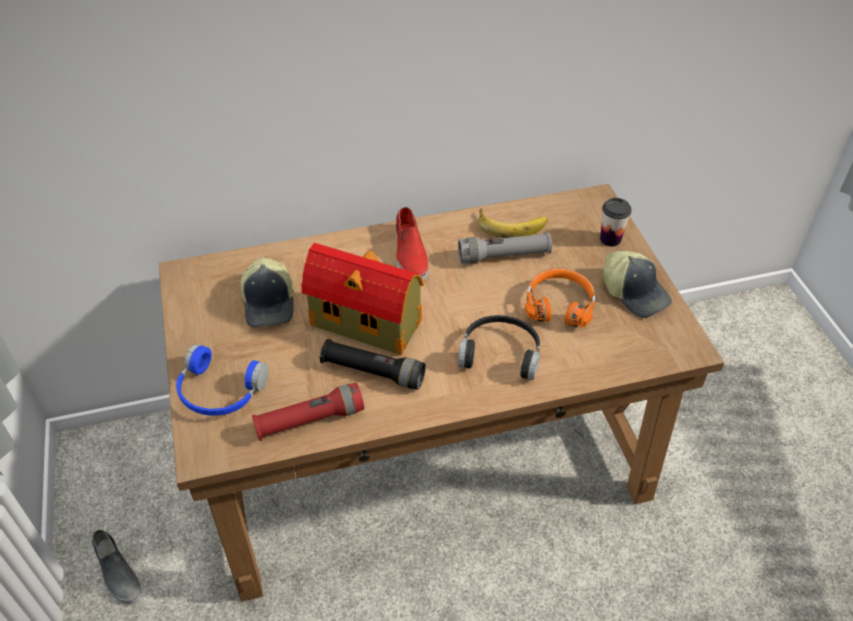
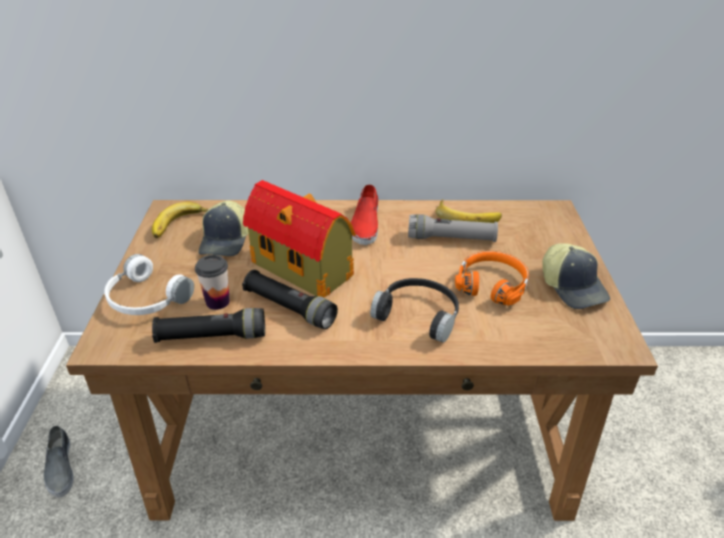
camera: 15 degrees right, 10 degrees down
blue headphones [176,344,268,416] -> white headphones [104,254,194,315]
red flashlight [252,383,364,441] -> black flashlight [152,308,265,343]
cup [600,198,632,246] -> cup moved to [195,255,230,310]
none -> banana [152,202,208,238]

